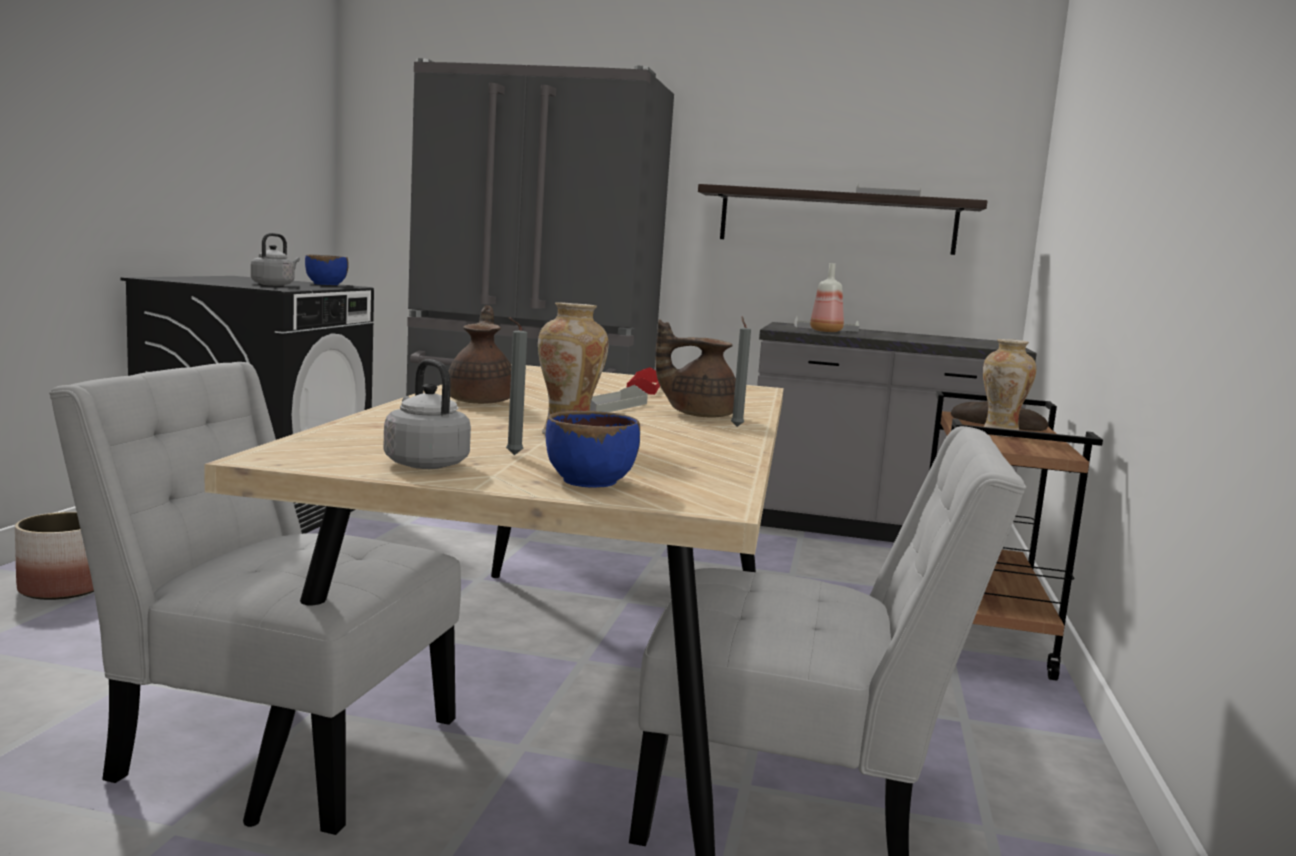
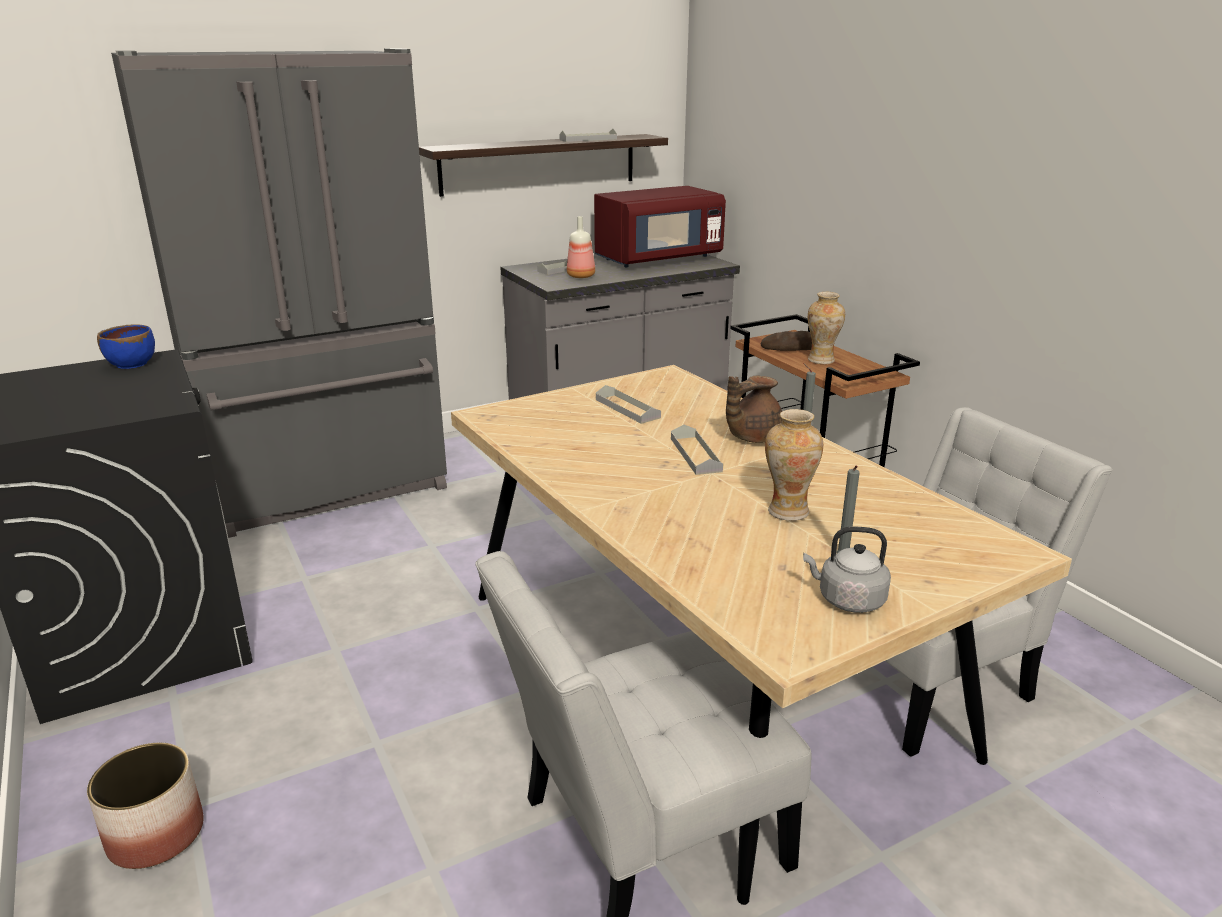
camera: 40 degrees left, 15 degrees up
grey kettle [251,233,300,286] -> none
brown teapot [448,305,511,404] -> none
blue bowl [546,411,640,488] -> none
red tray [627,367,660,395] -> grey tray [596,385,661,424]
none -> red microwave [594,186,726,267]

